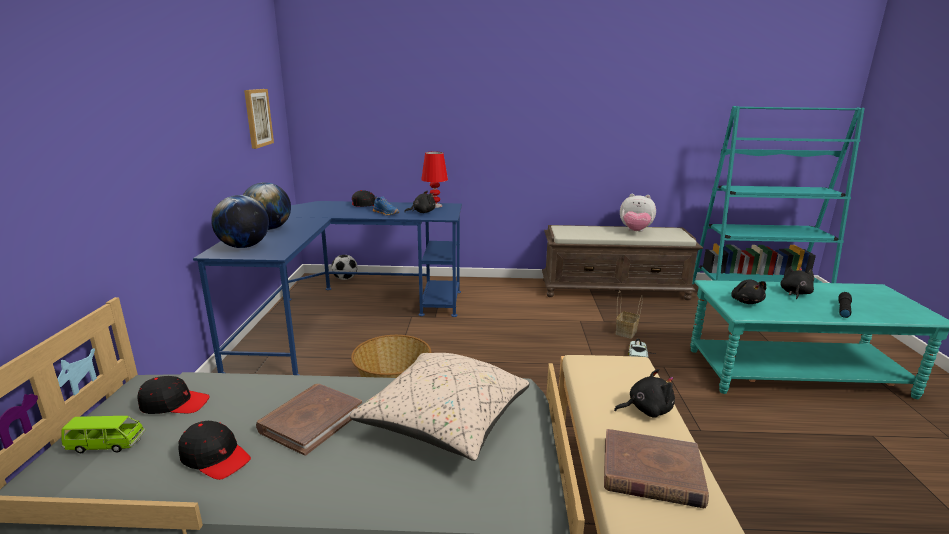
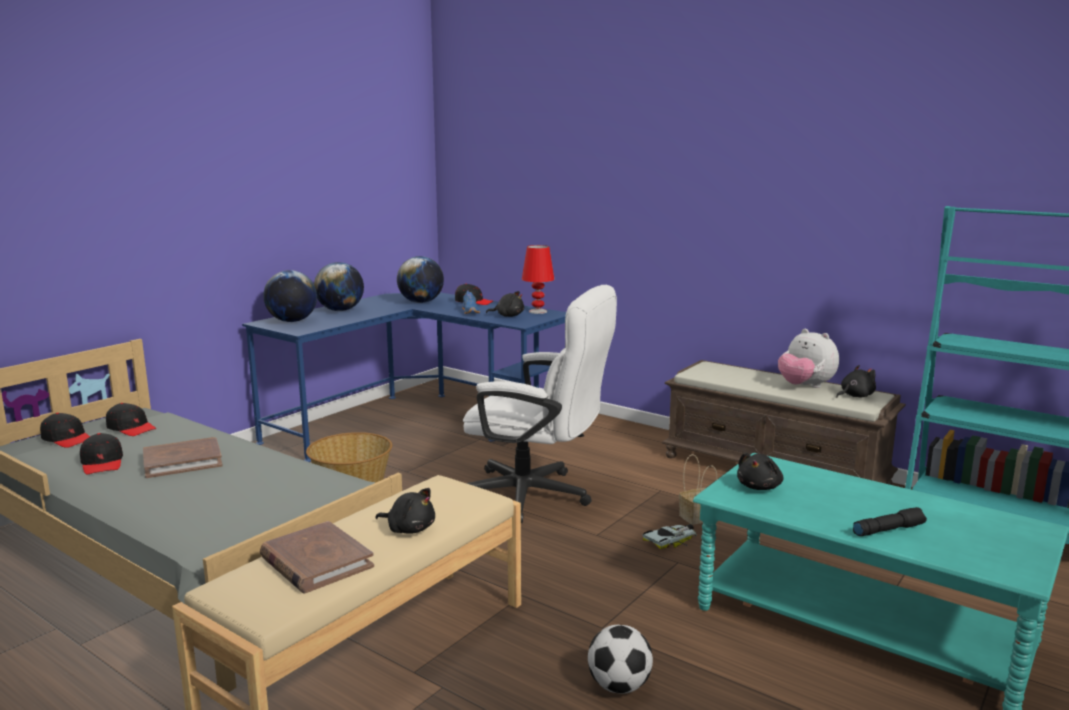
camera: 35 degrees right, 5 degrees down
green toy car [61,416,145,453] -> black cap [40,413,90,448]
picture [244,89,274,149] -> none
football [331,255,357,280] -> football moved to [588,625,653,694]
beige pillow [350,353,530,461] -> none
black plush toy [780,266,814,299] -> black plush toy moved to [836,365,876,397]
none -> globe [397,256,444,303]
none -> white office chair [463,285,617,523]

